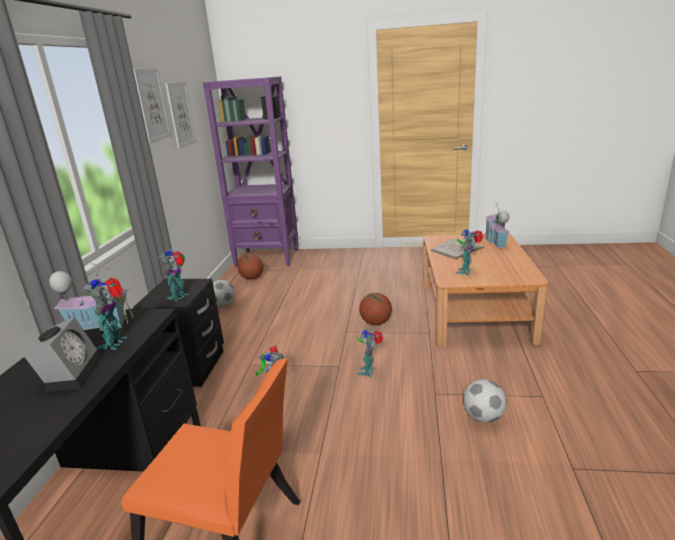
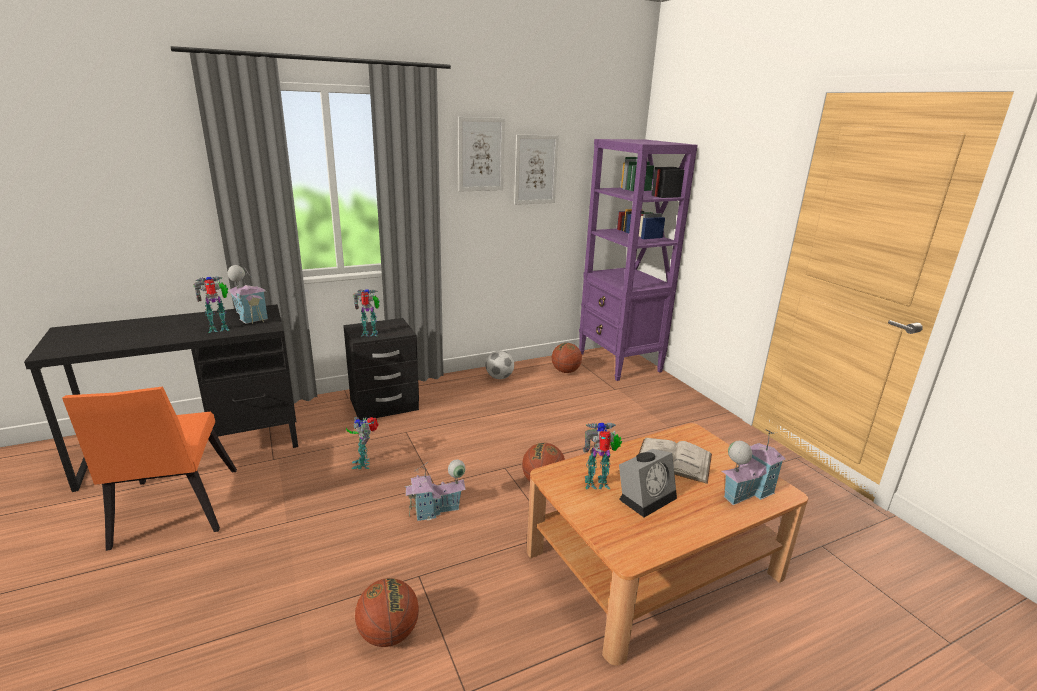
camera: 55 degrees right, 0 degrees up
alarm clock [24,317,102,392] -> alarm clock moved to [619,449,677,517]
toy robot [357,328,383,378] -> toy house [405,459,466,521]
football [463,379,507,423] -> basketball [355,578,419,647]

